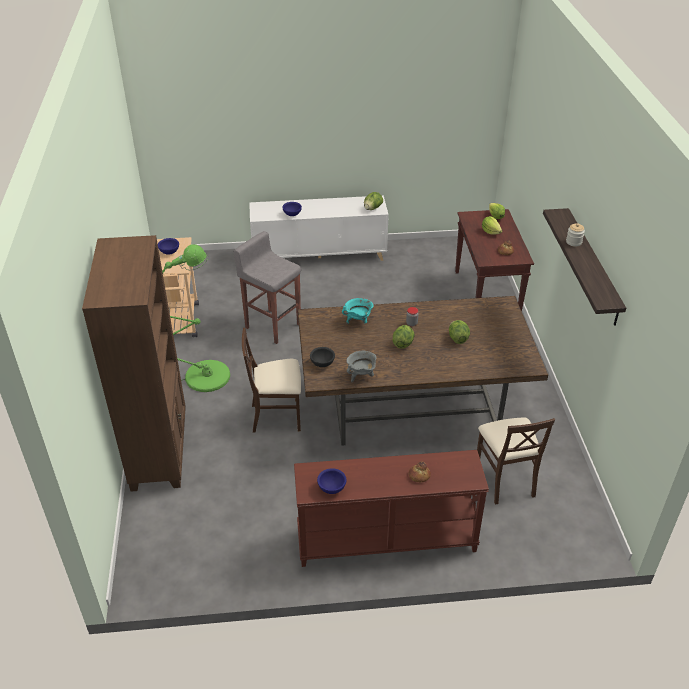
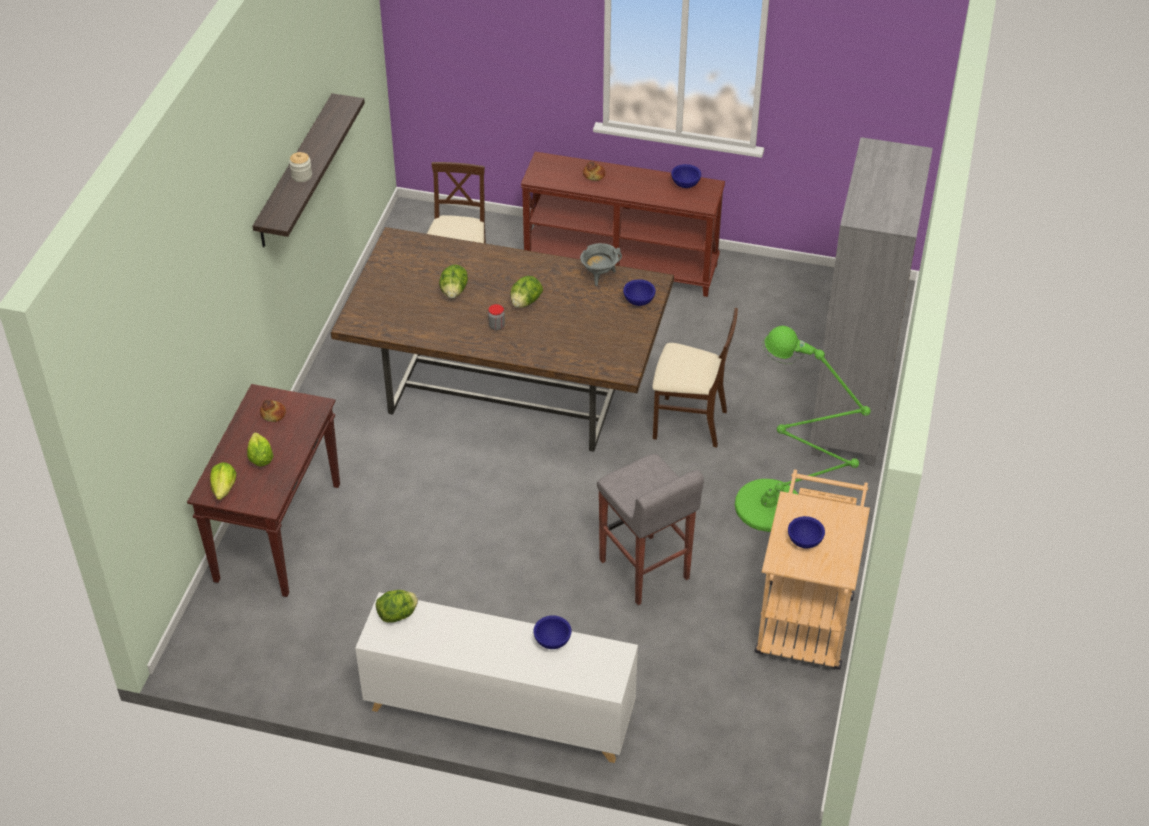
camera: 160 degrees left, 5 degrees up
brown bookcase [82,235,186,492] -> grey bookcase [810,137,933,466]
black bowl [310,347,335,367] -> blue bowl [623,279,656,306]
turquoise cooking pot [342,298,374,324] -> none

